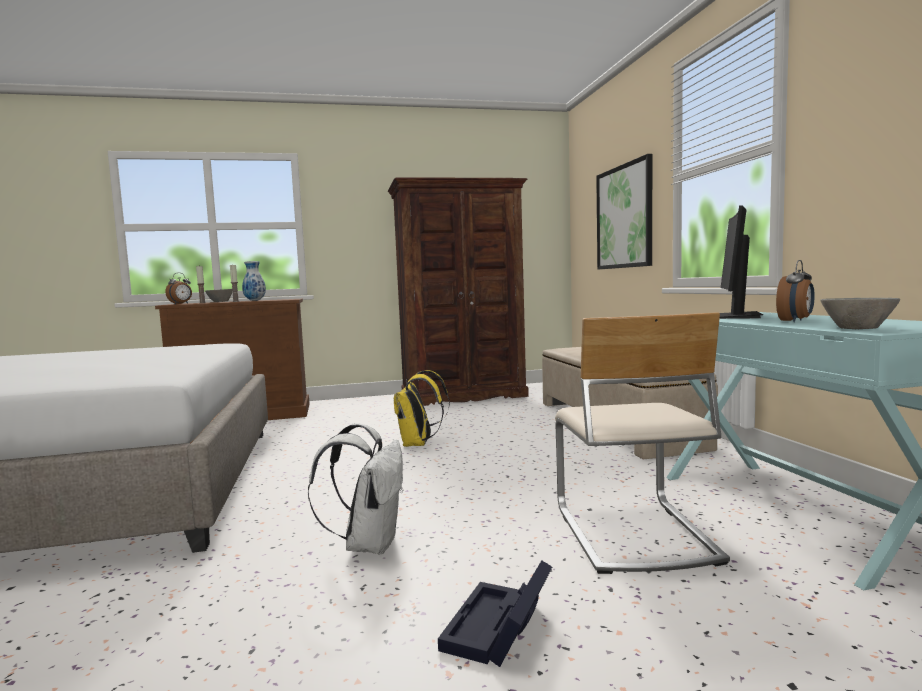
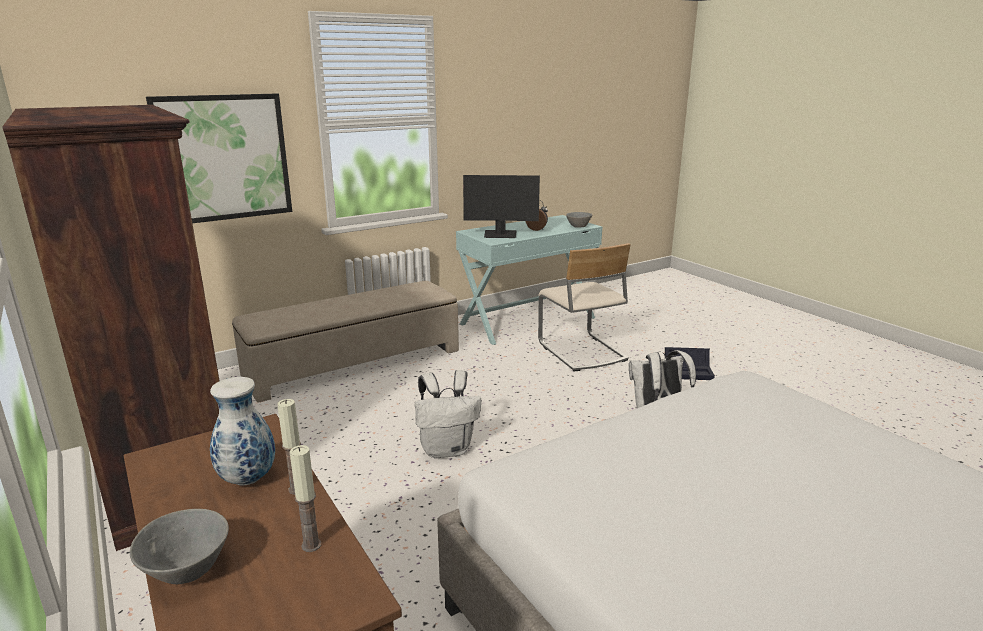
camera: 110 degrees left, 15 degrees up
alarm clock [165,273,192,304] -> none
yellow backpack [394,370,450,447] -> white backpack [415,370,481,459]
beige chair [555,312,730,574] -> beige chair turned 90 degrees clockwise [538,243,631,371]

